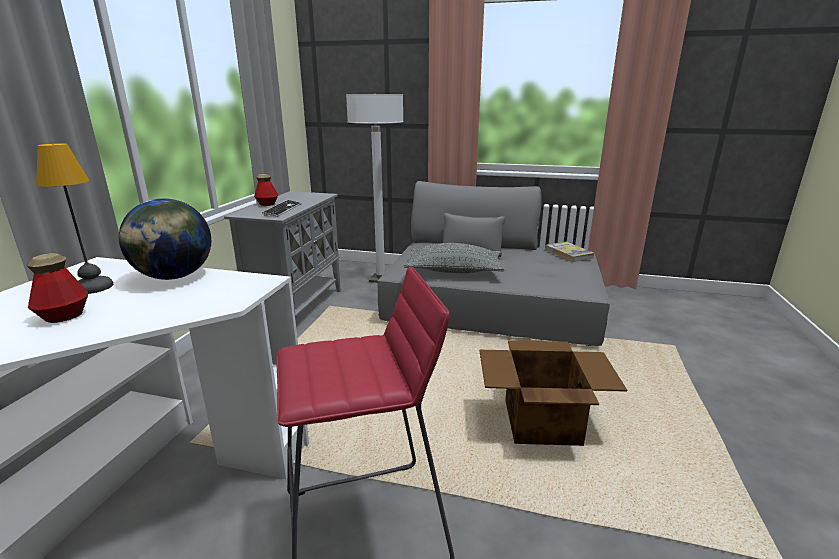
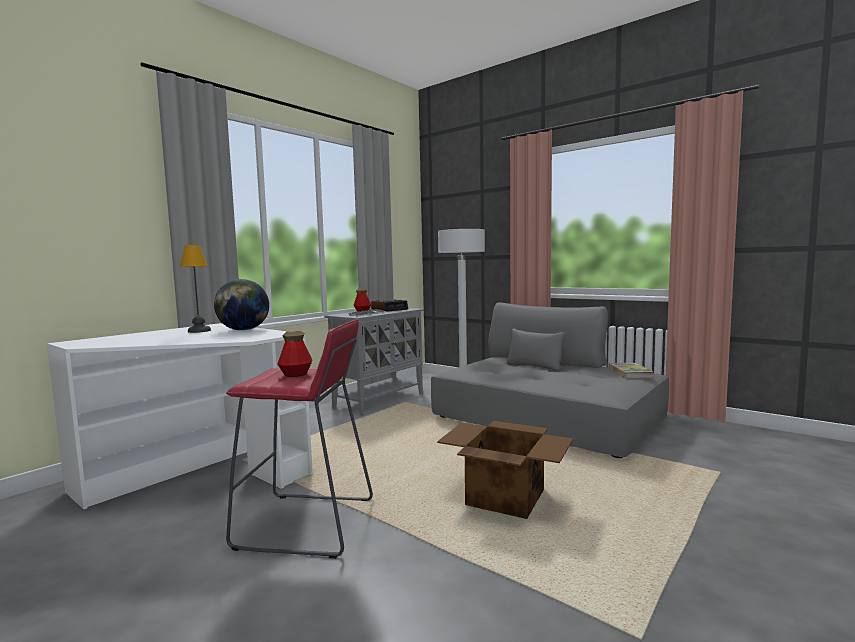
camera: 25 degrees right, 15 degrees down
bottle [27,253,88,323] -> bottle moved to [277,330,313,377]
grey pillow [404,243,504,273] -> none
none -> alarm clock [371,299,408,312]

